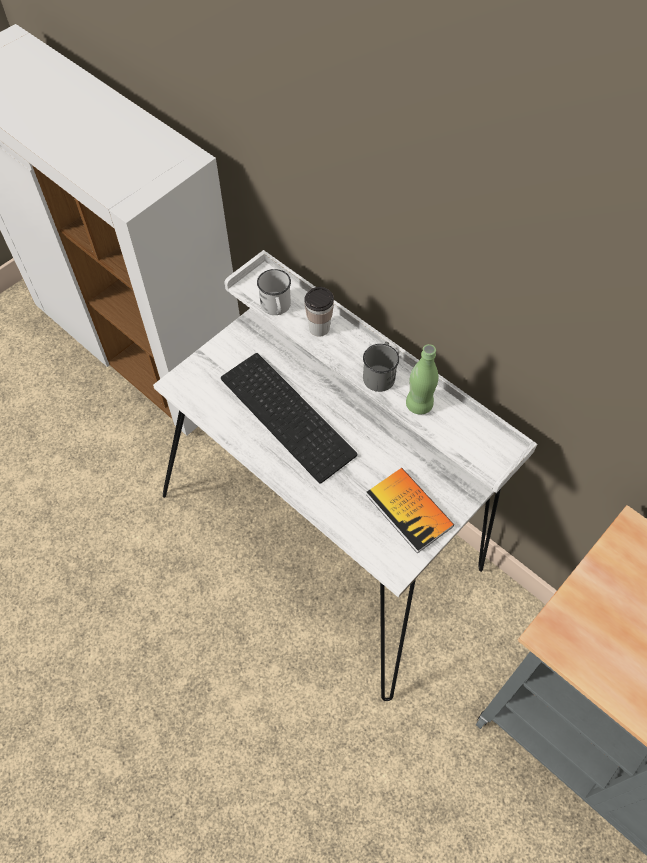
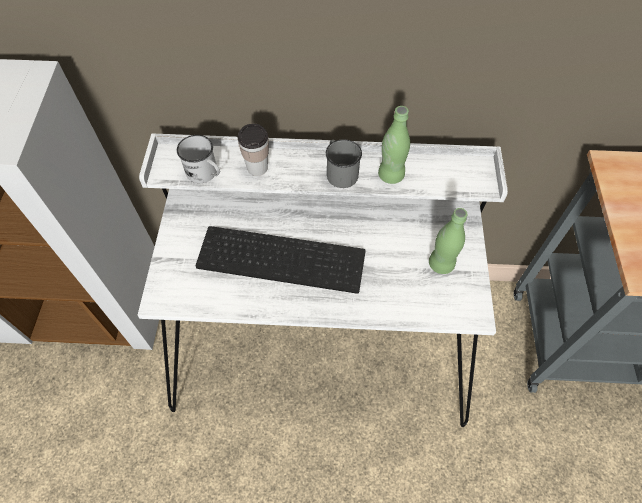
camera: 40 degrees left, 0 degrees up
book [366,468,454,554] -> green bottle [429,208,467,274]

